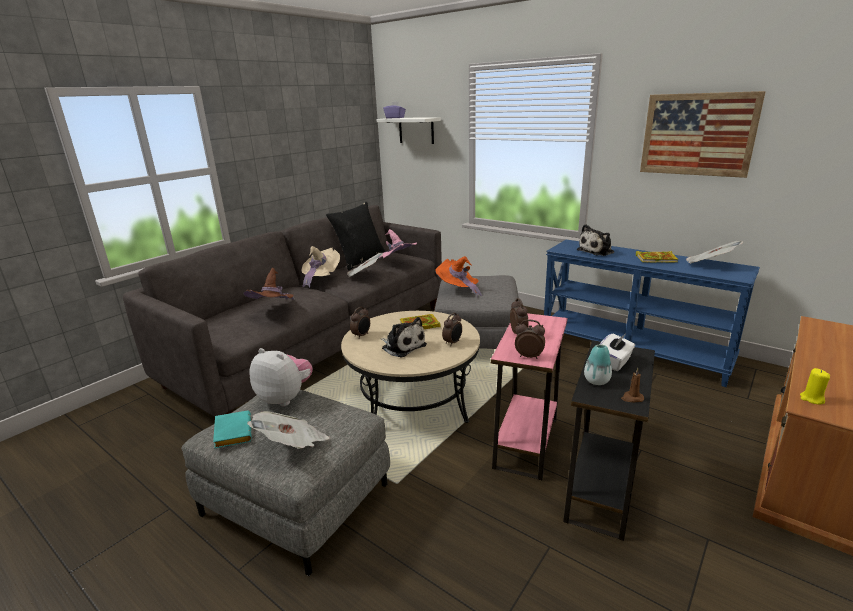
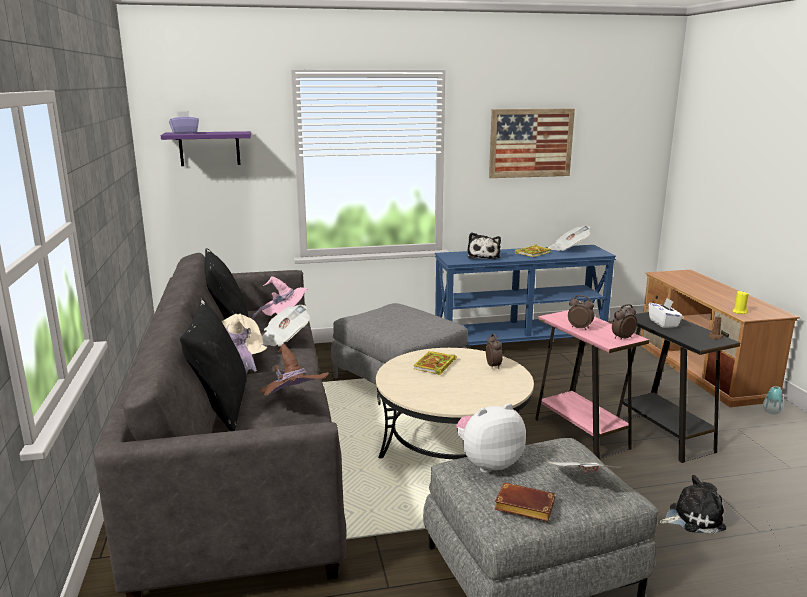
camera: 50 degrees left, 5 degrees down
turquoise book [213,411,252,449] -> brown book [494,483,555,522]
alarm clock [350,307,370,339] -> none
white shelf [376,117,441,144] -> purple shelf [161,131,251,166]
plush toy [381,317,427,358] -> plush toy moved to [660,475,726,534]
orange hat [435,256,482,298] -> none
vase [584,344,612,385] -> vase moved to [763,386,783,415]
none -> black pillow [180,298,247,431]

